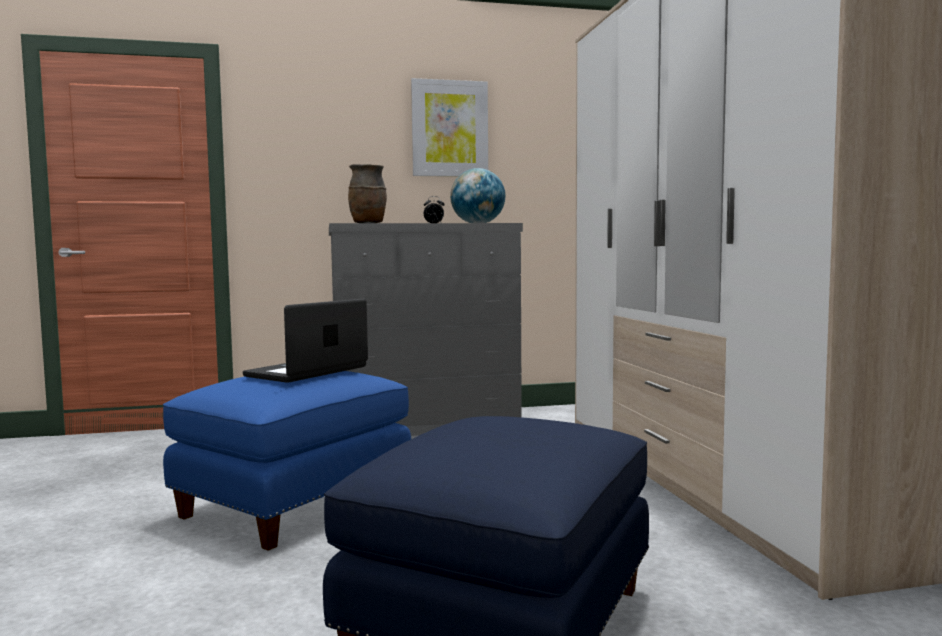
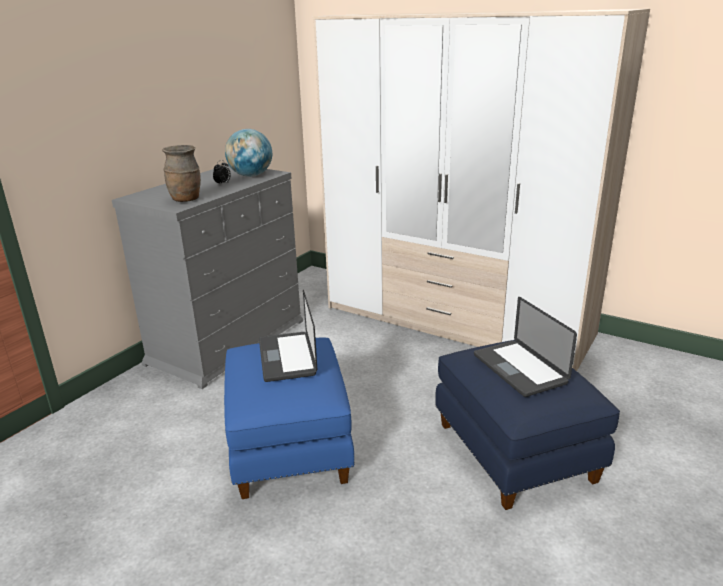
camera: 45 degrees left, 20 degrees up
picture [411,78,488,177] -> none
none -> laptop [474,297,577,397]

